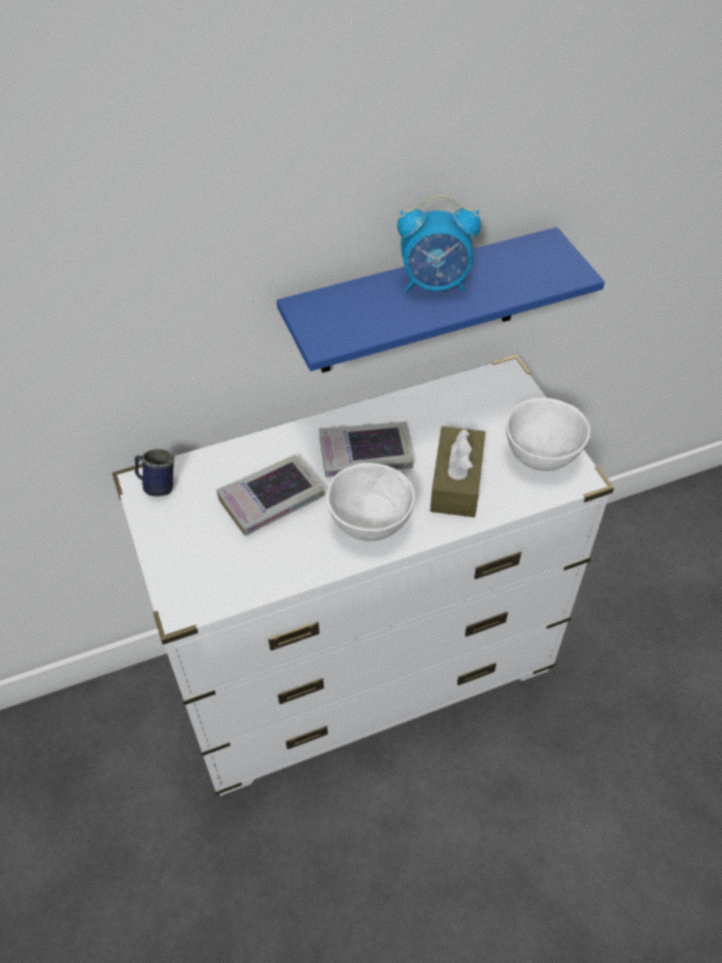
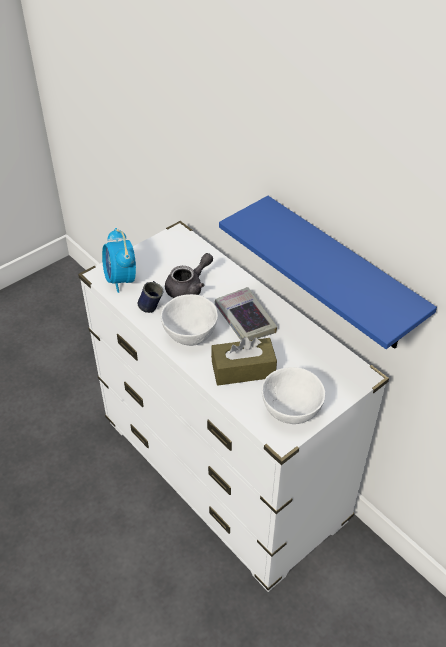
camera: 70 degrees right, 5 degrees down
blue mug [135,449,174,496] -> blue mug moved to [138,281,163,313]
book [216,454,325,536] -> grey teapot [165,253,213,298]
alarm clock [397,195,481,293] -> alarm clock moved to [102,228,136,293]

